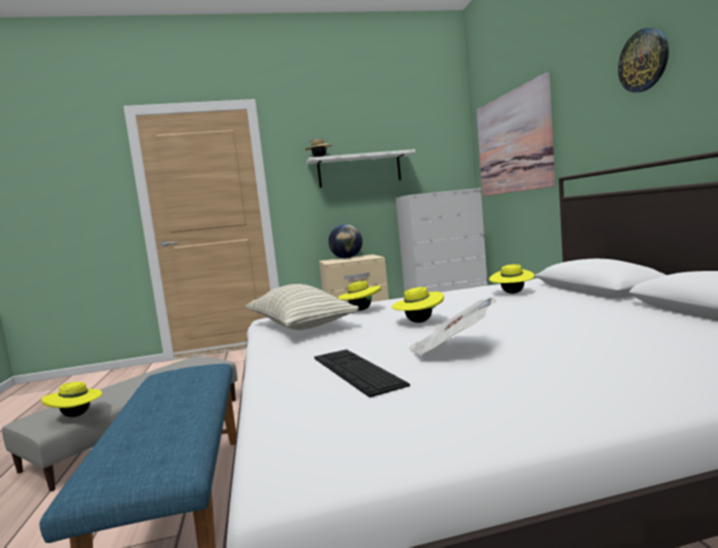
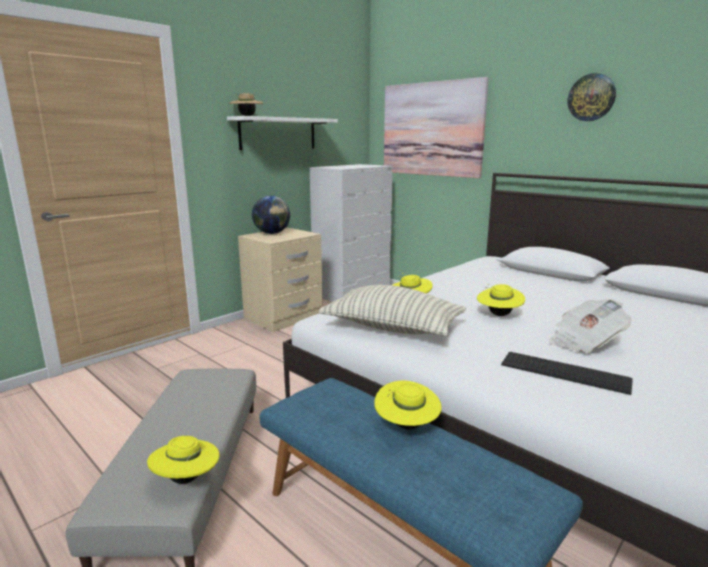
camera: 35 degrees left, 10 degrees up
yellow hat [489,264,535,294] -> yellow hat moved to [374,380,442,429]

